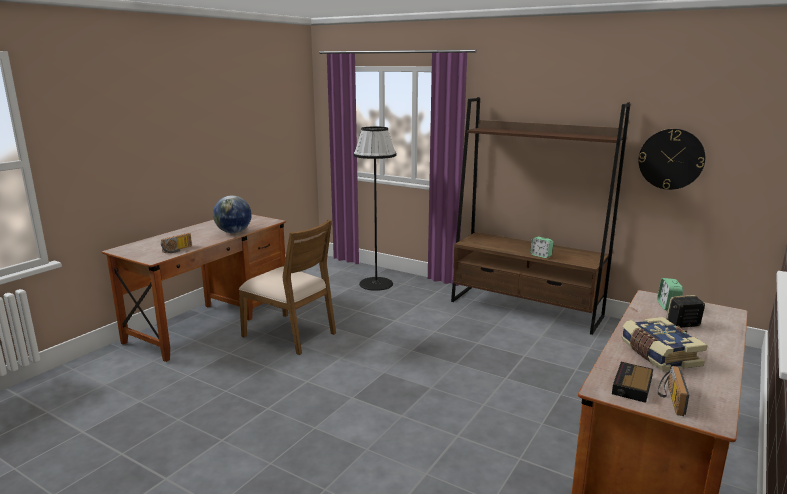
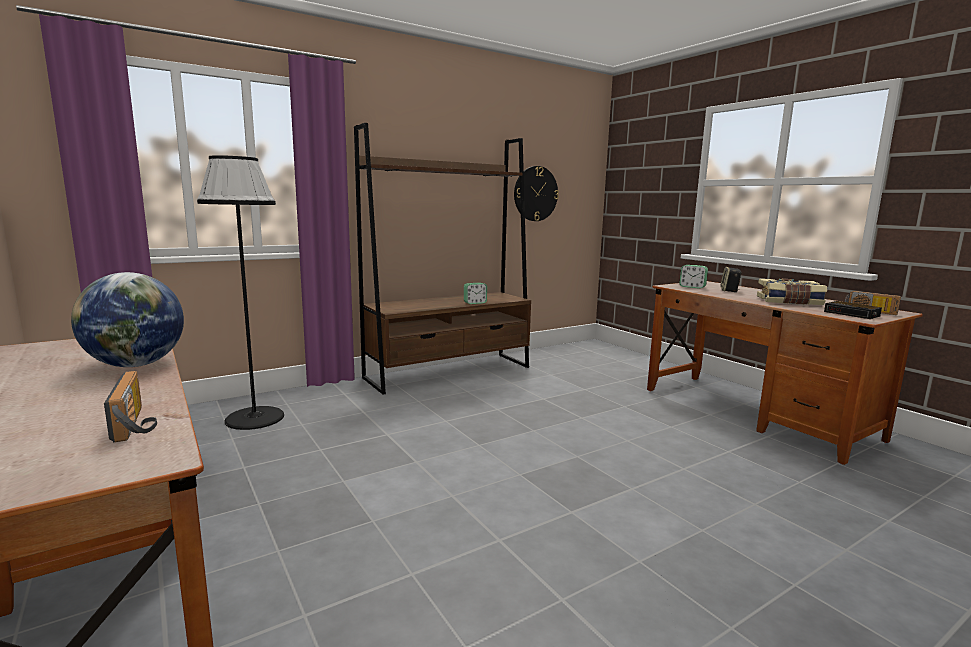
camera: 65 degrees left, 5 degrees down
brown chair [238,219,336,355] -> none

